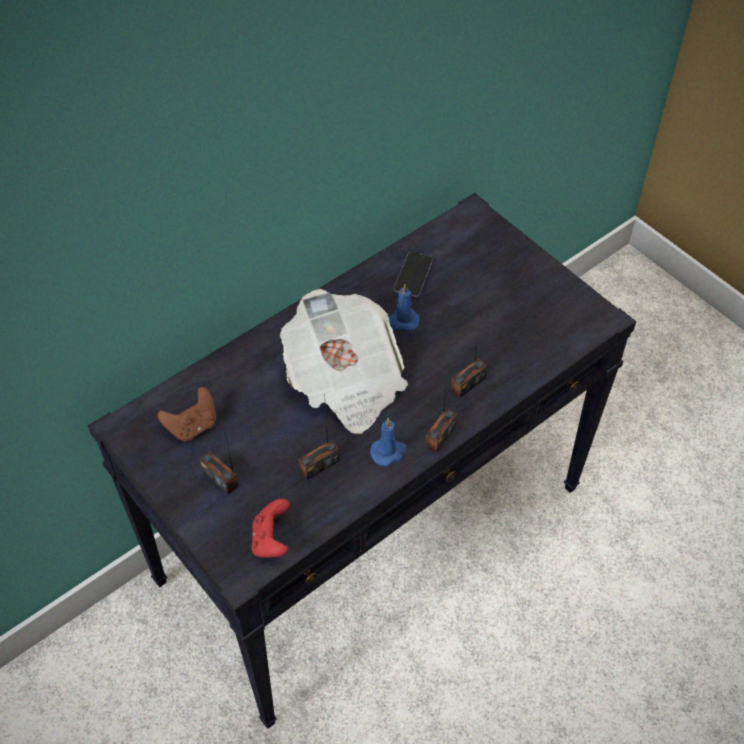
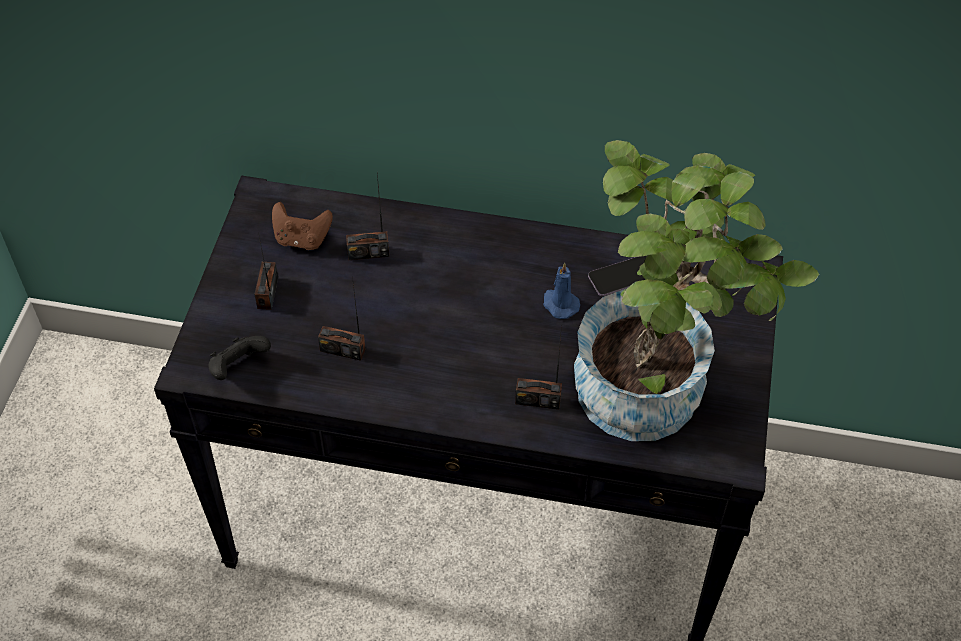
camera: 50 degrees right, 0 degrees up
red game controller [251,499,290,558] -> black game controller [209,336,271,380]
newspaper [280,289,408,434] -> none
blue candle [370,418,407,466] -> none
radio [425,367,457,453] -> radio moved to [346,174,389,260]
none -> potted plant [574,140,819,441]

